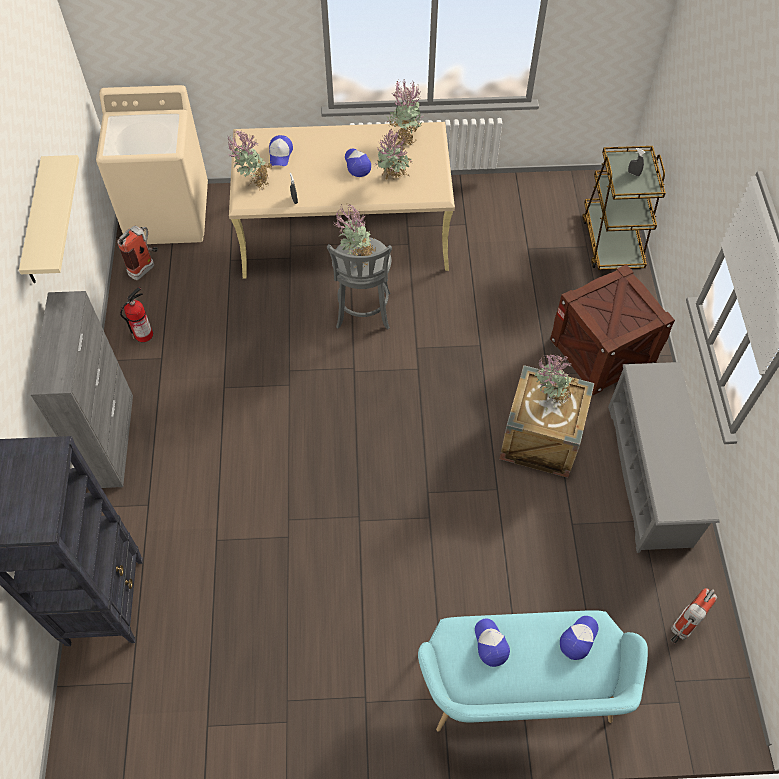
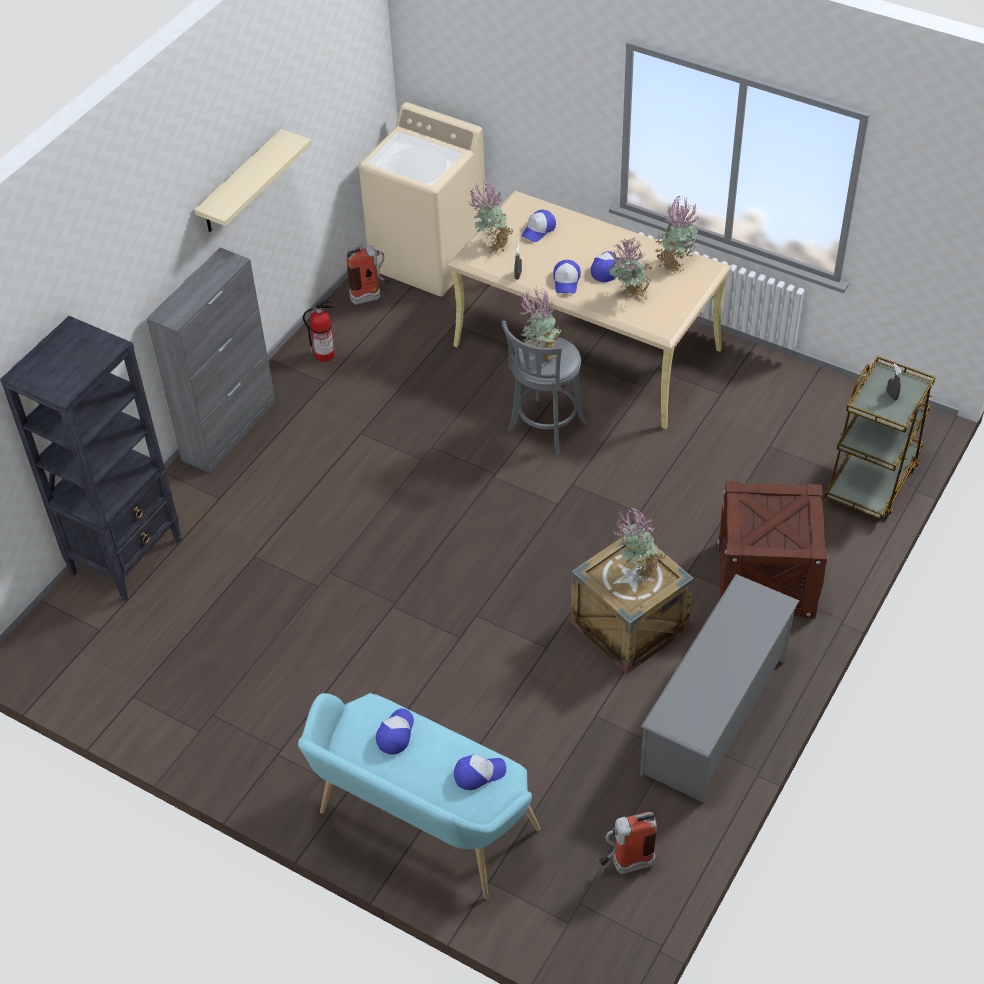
camera: 35 degrees right, 10 degrees down
none -> cap [553,260,581,294]

